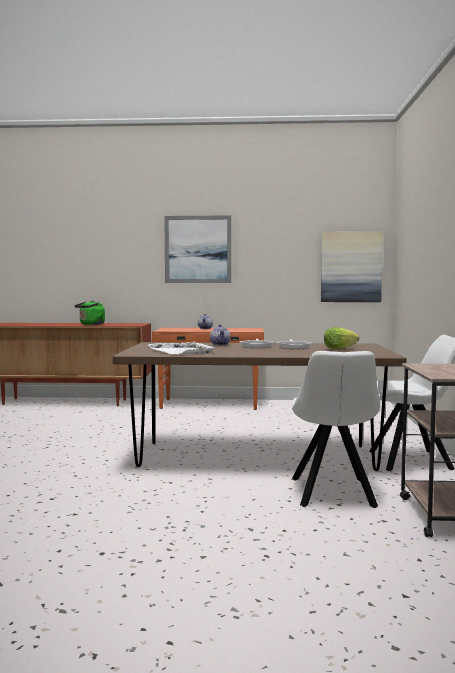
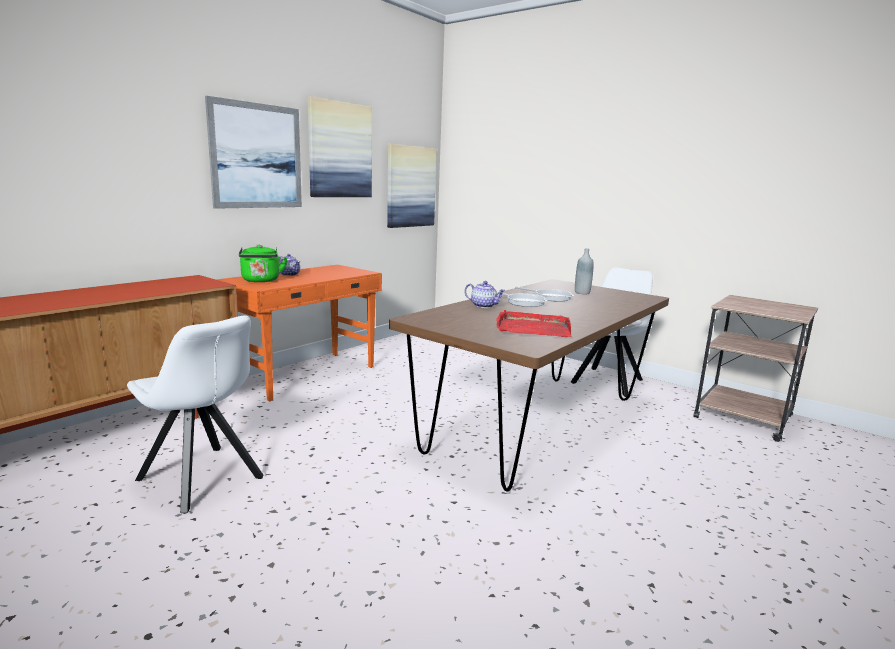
camera: 55 degrees left, 10 degrees up
green kettle [74,301,105,325] -> green kettle moved to [239,244,288,282]
white tray [148,341,214,354] -> red tray [496,310,572,337]
white chair [292,351,380,508] -> white chair moved to [127,315,264,514]
lettuce [324,327,359,349] -> grey bottle [575,248,594,294]
none -> picture [308,96,372,197]

